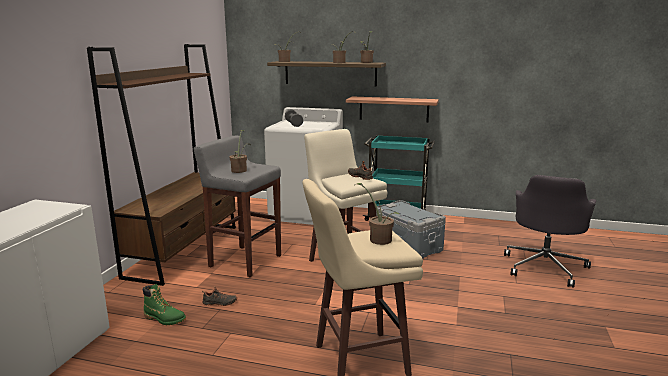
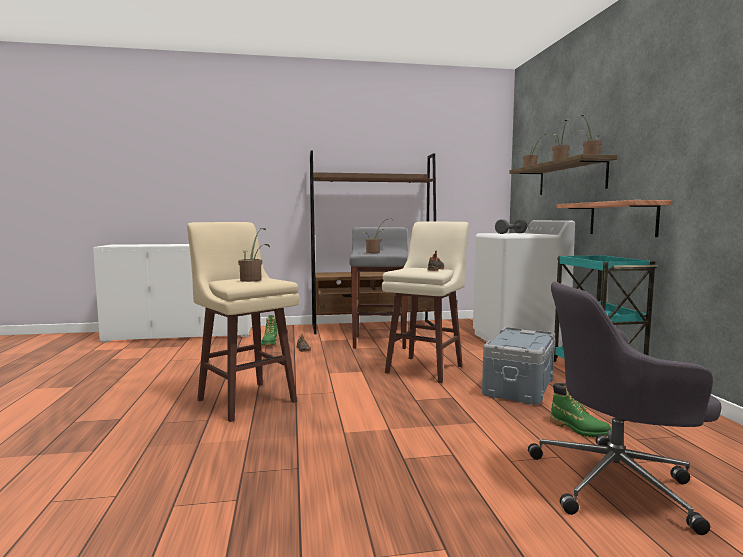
camera: 65 degrees right, 10 degrees down
none -> green boot [550,382,611,437]

